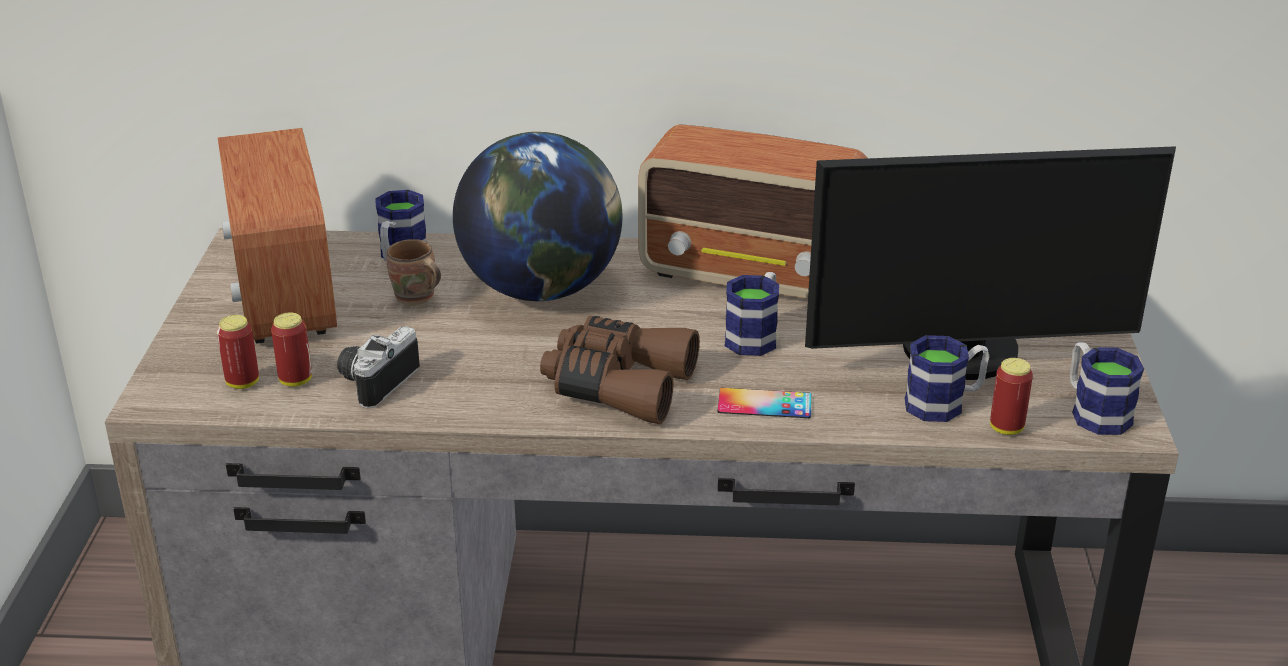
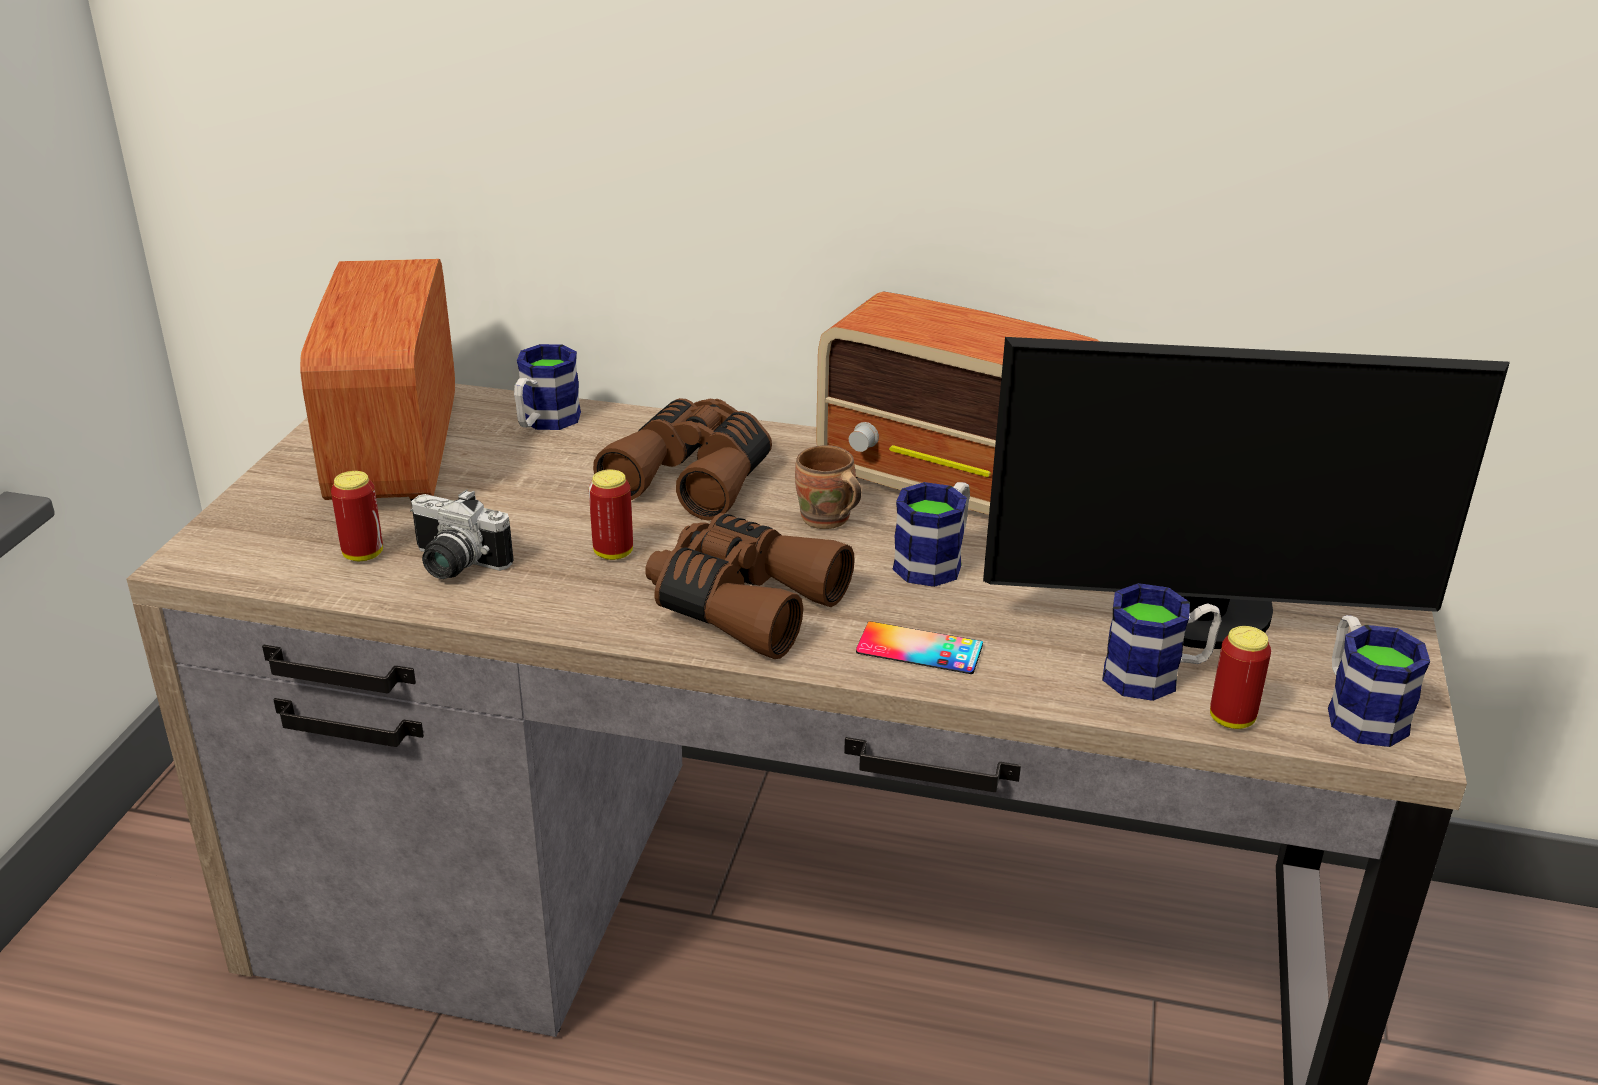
camera: 10 degrees right, 0 degrees up
can [217,315,259,389] -> can moved to [589,470,633,560]
camera [337,326,420,409] -> camera turned 105 degrees counterclockwise [410,489,513,579]
brown mug [386,239,441,305] -> brown mug moved to [795,445,862,529]
globe [453,132,623,301] -> brown binoculars [593,398,772,521]

